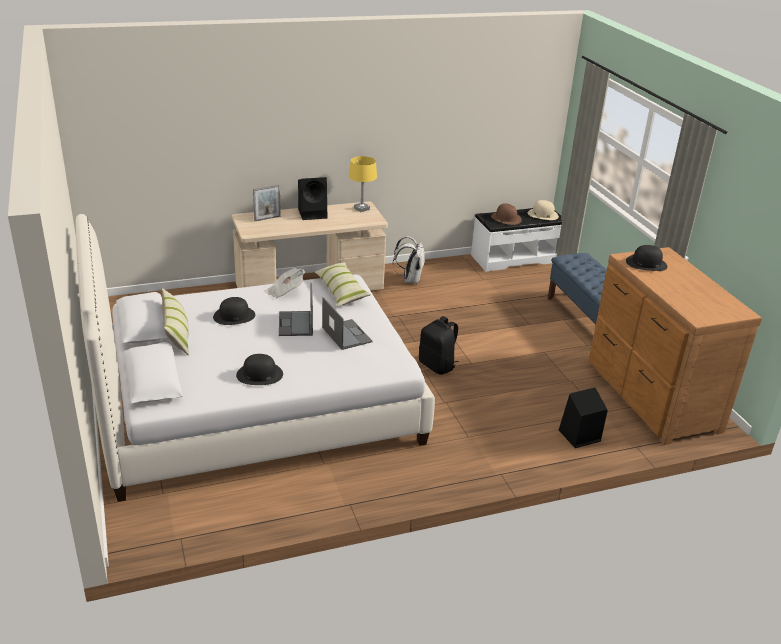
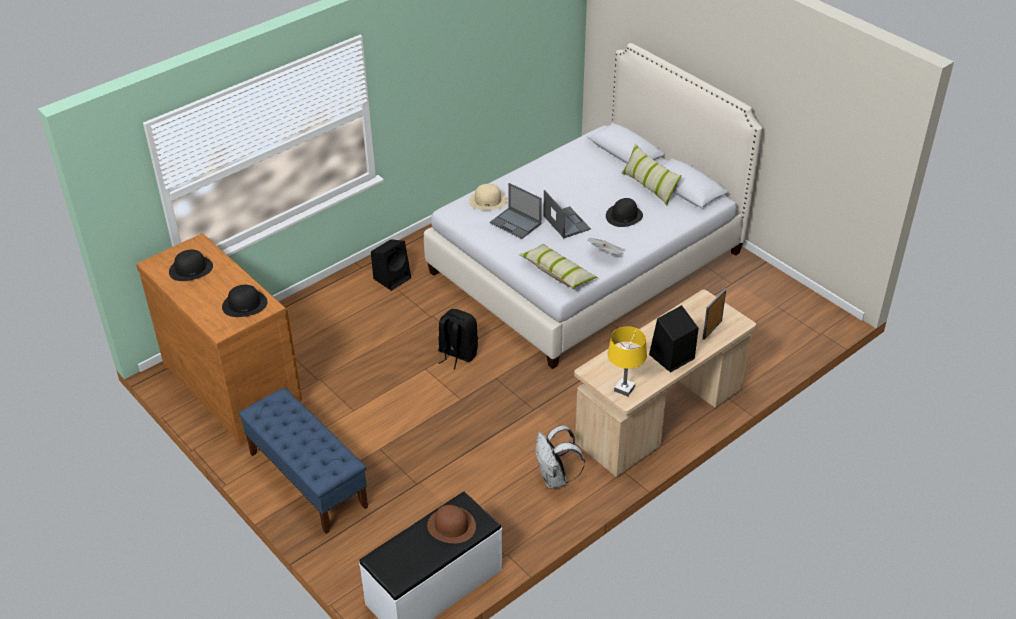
camera: 160 degrees right, 10 degrees up
black hat [236,354,283,385] -> black hat moved to [169,249,213,281]
beige hat [528,200,559,220] -> beige hat moved to [469,184,507,210]
black speaker [559,387,608,448] -> black speaker moved to [371,239,411,291]

